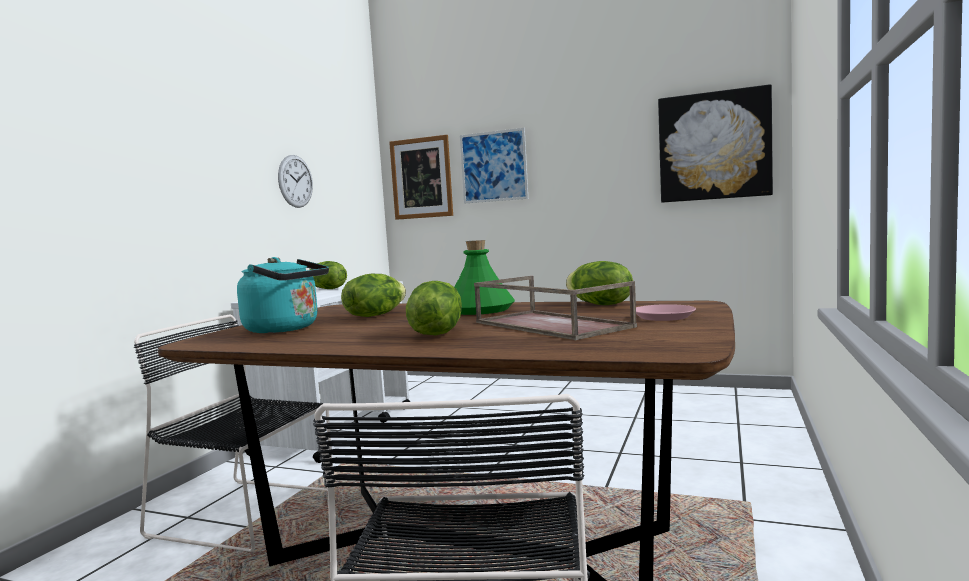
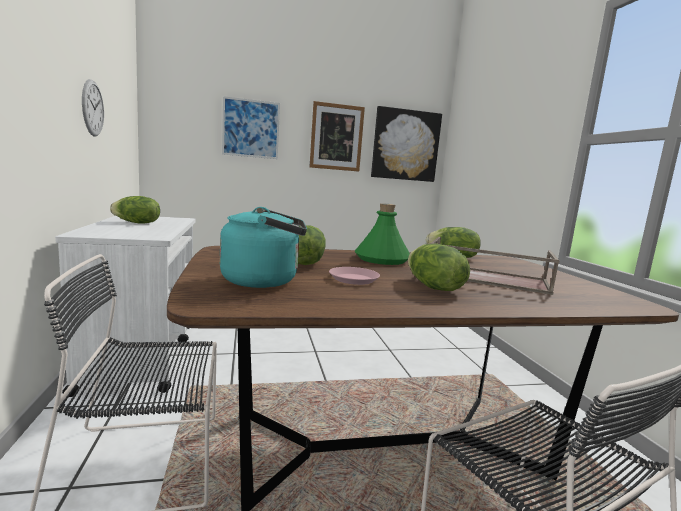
camera: 35 degrees left, 5 degrees up
picture [389,135,453,220] -> picture moved to [310,101,365,172]
pink plate [636,304,696,321] -> pink plate moved to [329,267,380,285]

